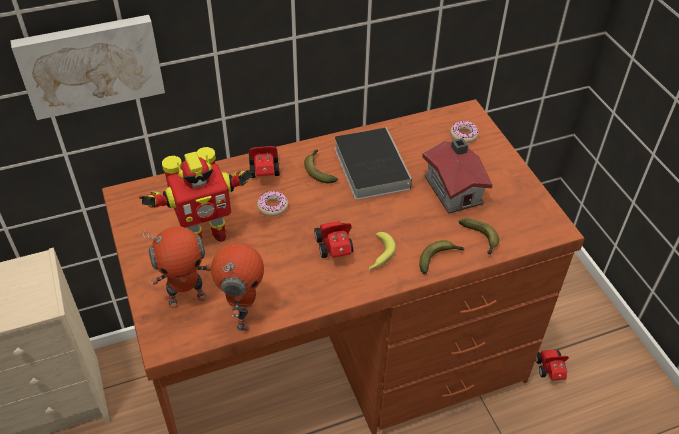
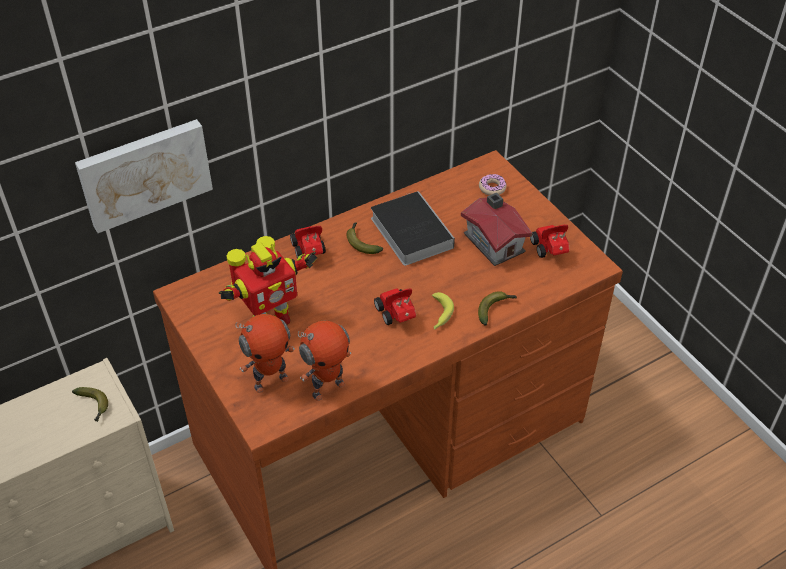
camera: 10 degrees left, 0 degrees up
toy robot [211,243,264,331] -> toy robot turned 60 degrees clockwise [298,321,351,401]
donut [257,191,288,216] -> none
banana [459,219,499,255] -> banana moved to [72,387,108,422]
toy car [535,350,569,380] -> toy car moved to [530,225,570,258]

